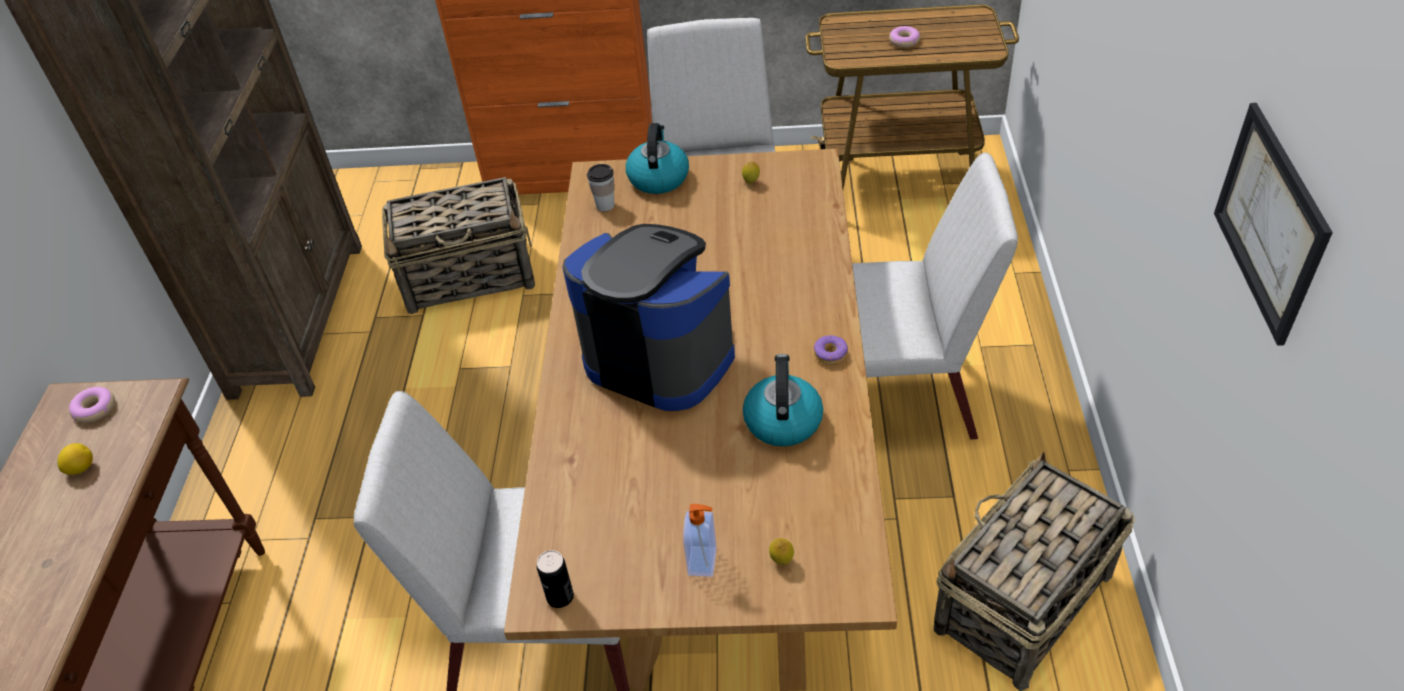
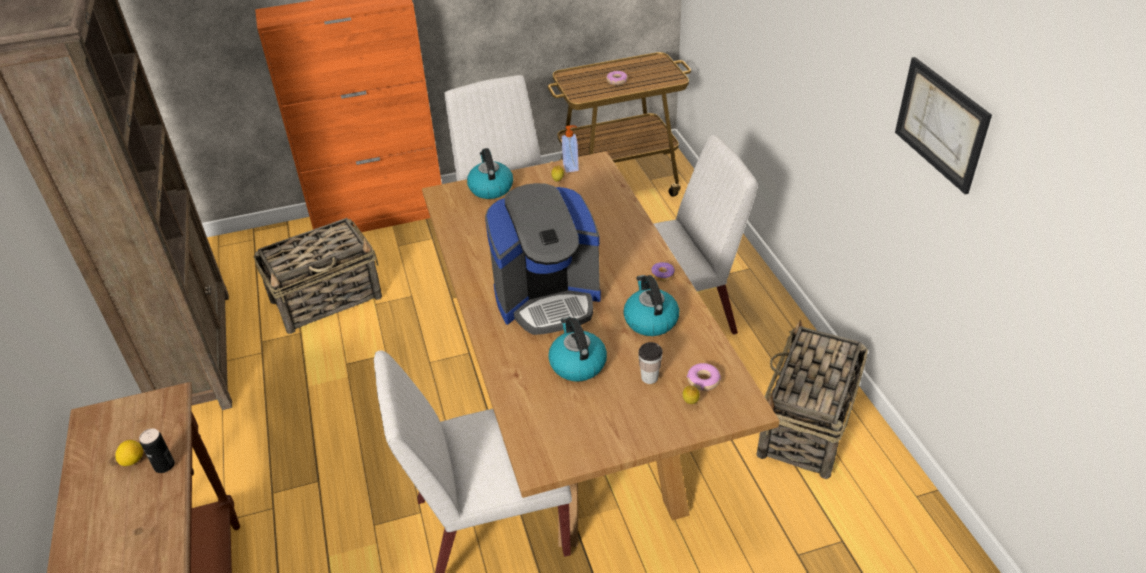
camera: 20 degrees left, 5 degrees down
donut [69,387,115,423] -> donut moved to [687,363,721,391]
can [537,550,574,608] -> can moved to [139,428,175,473]
coffee machine [562,224,735,411] -> coffee machine turned 150 degrees clockwise [485,183,601,335]
cup [587,164,614,212] -> cup moved to [638,342,663,384]
soap dispenser [683,504,716,577] -> soap dispenser moved to [562,125,579,173]
none -> kettle [548,317,607,381]

